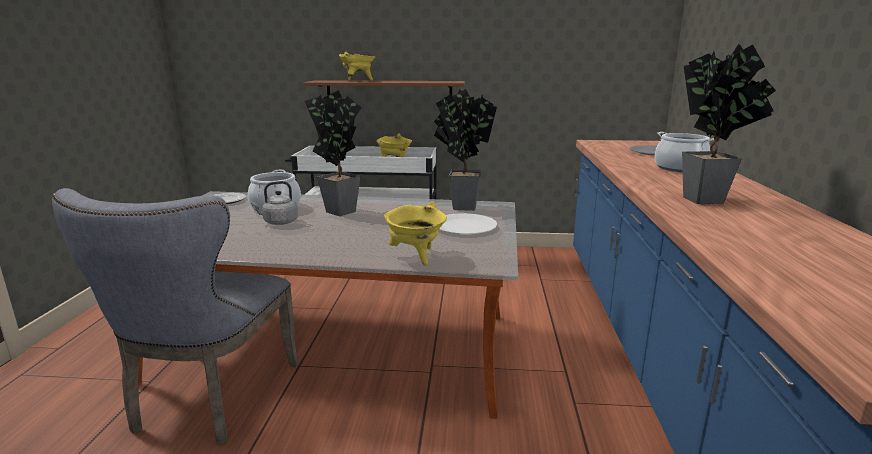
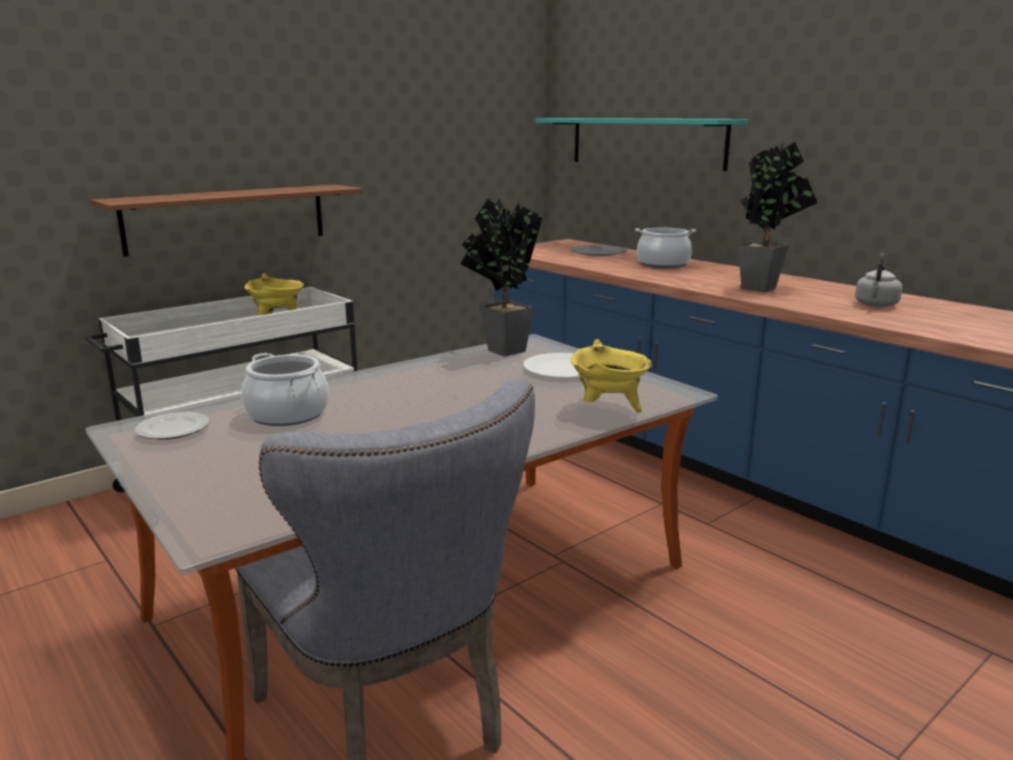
camera: 45 degrees left, 0 degrees up
grey kettle [251,181,298,225] -> grey kettle moved to [855,253,903,307]
potted plant [304,90,361,216] -> none
yellow cooking pot [339,51,375,81] -> none
none -> turquoise shelf [536,118,748,171]

